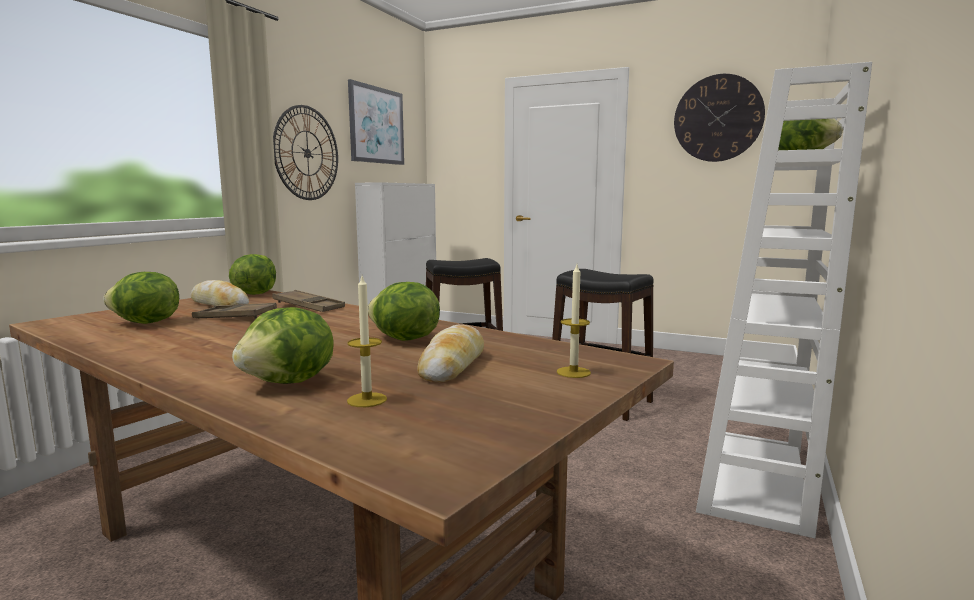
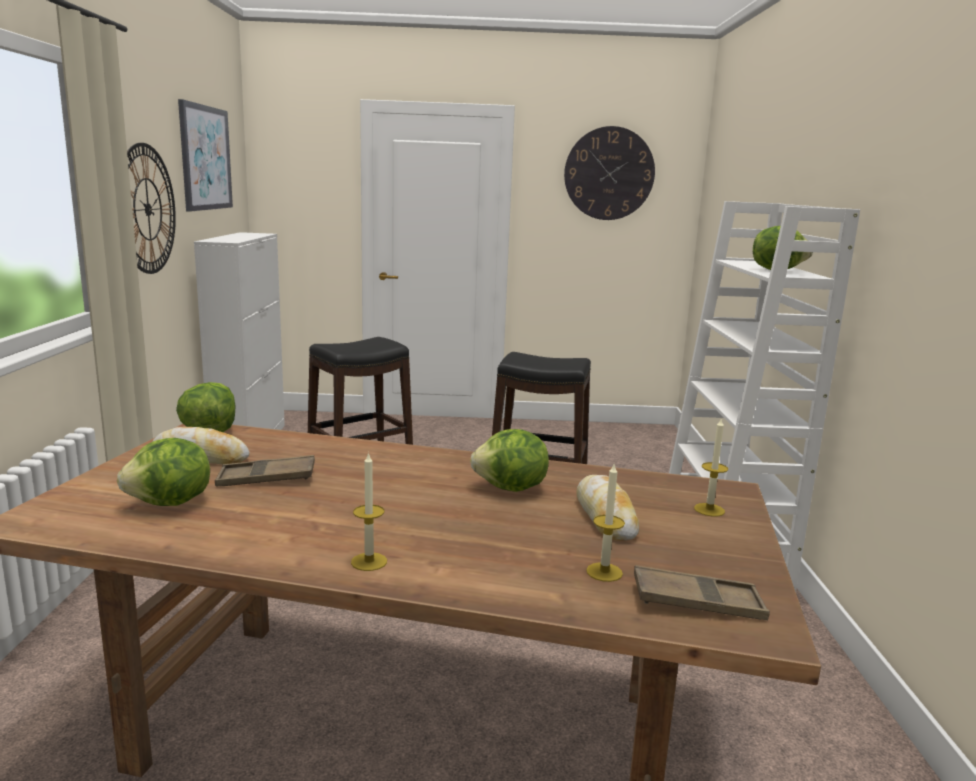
camera: 25 degrees left, 5 degrees up
lettuce [232,307,334,384] -> none
brown tray [272,290,345,312] -> brown tray moved to [634,565,770,620]
none -> candle [351,452,387,571]

